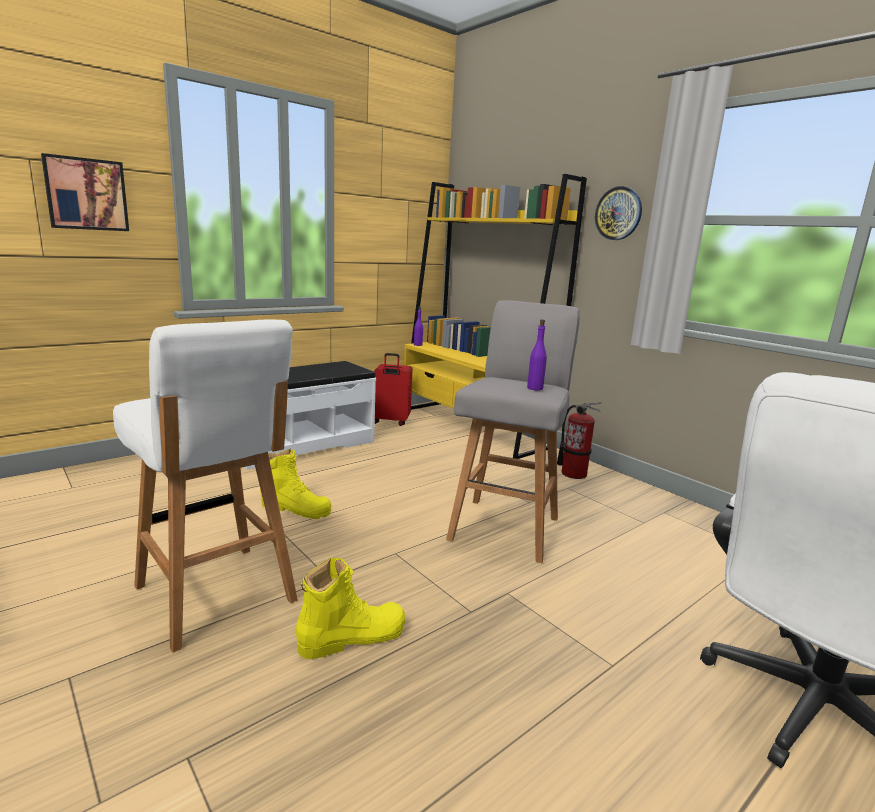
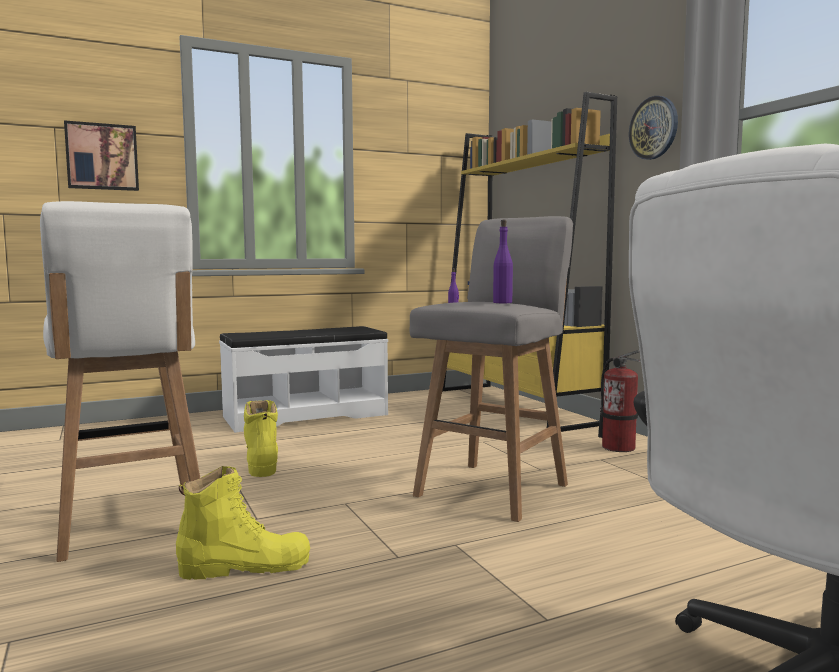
camera: 15 degrees right, 10 degrees down
yellow boot [260,448,331,519] -> yellow boot turned 135 degrees counterclockwise [244,400,278,477]
red suitcase [374,353,413,426] -> none

